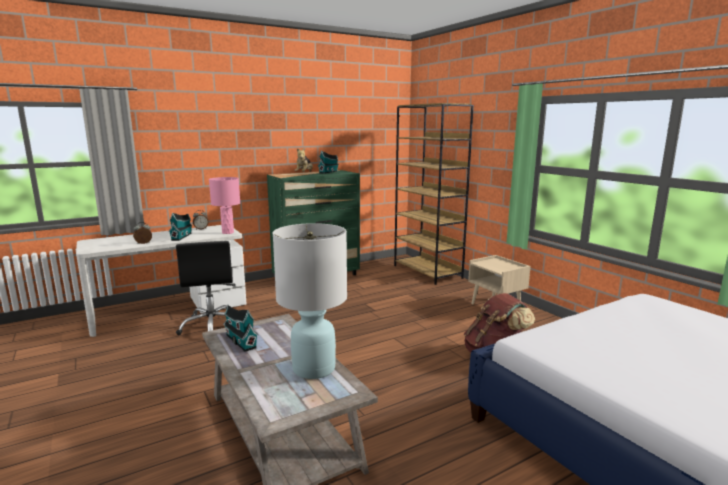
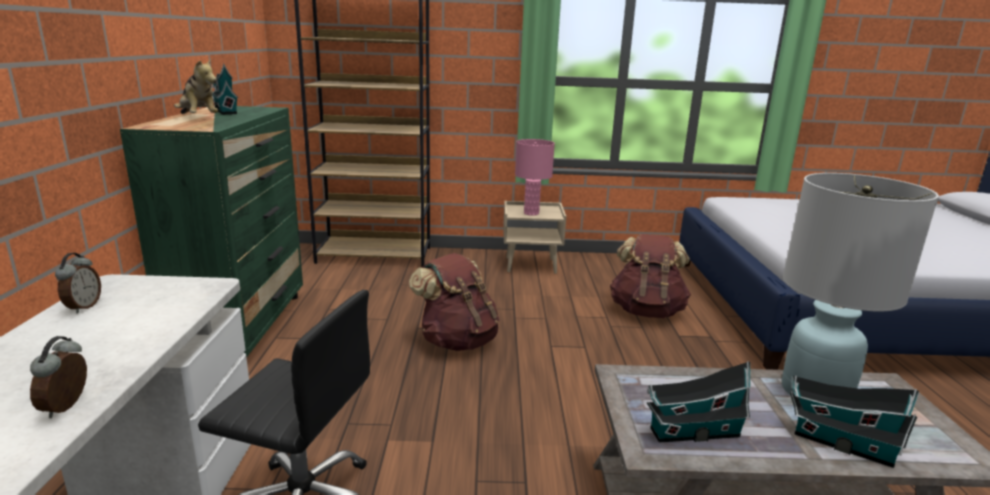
camera: 60 degrees left, 5 degrees up
toy house [168,212,193,241] -> toy house moved to [790,375,919,468]
pink table lamp [209,177,240,234] -> pink table lamp moved to [515,139,555,216]
none -> brown backpack [409,253,500,351]

